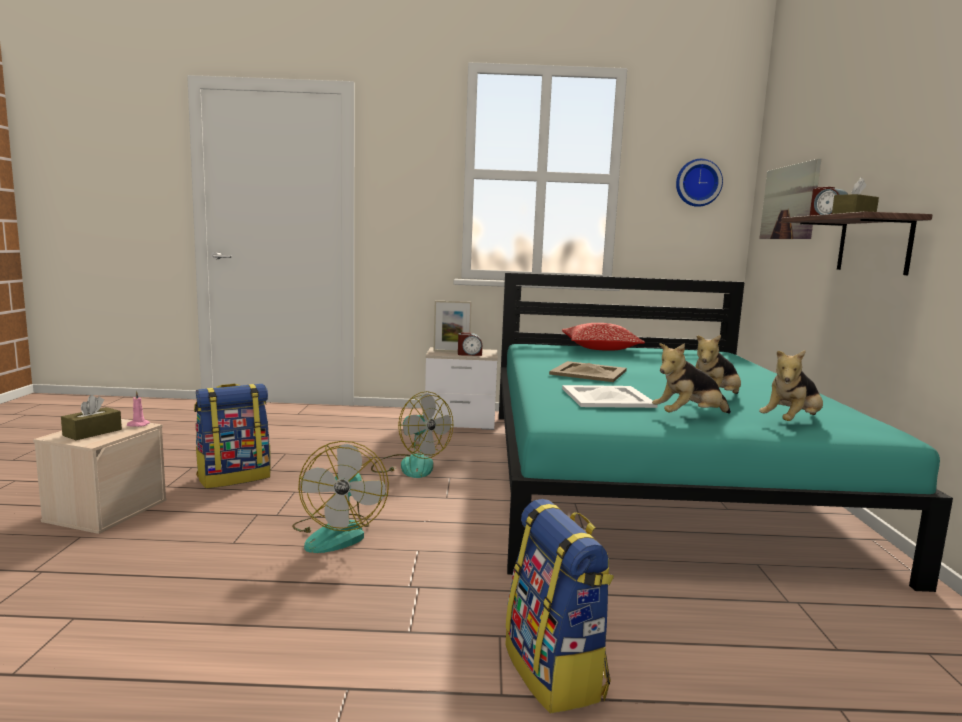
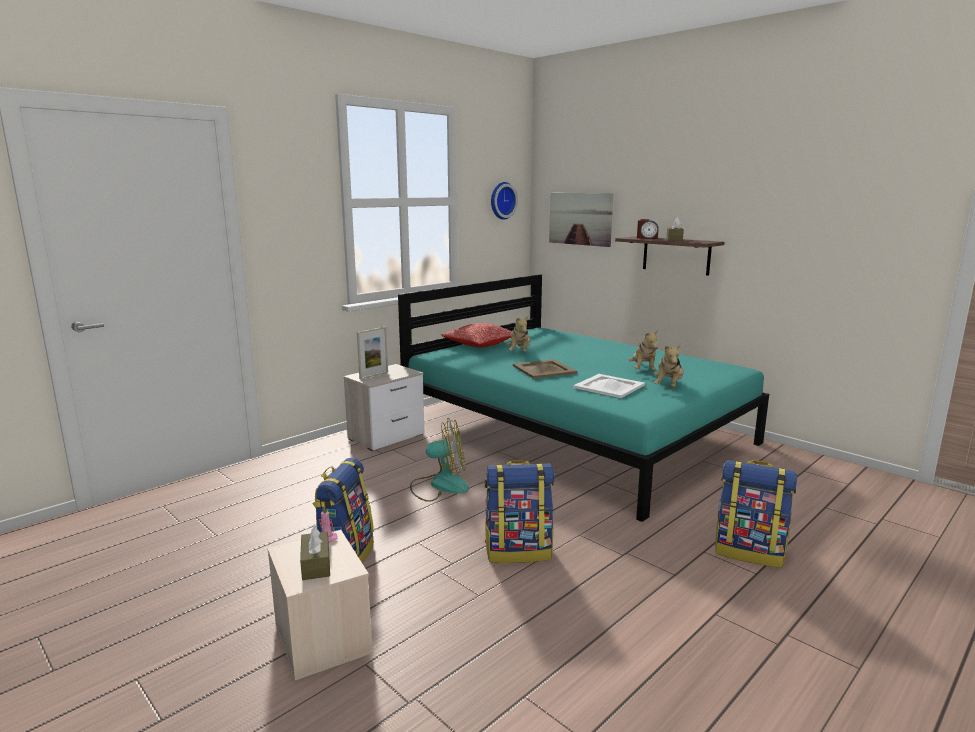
camera: 45 degrees left, 5 degrees up
fan [292,441,389,553] -> backpack [484,460,555,563]
alarm clock [458,332,482,356] -> none
plush toy [759,350,823,421] -> plush toy moved to [507,316,530,352]

